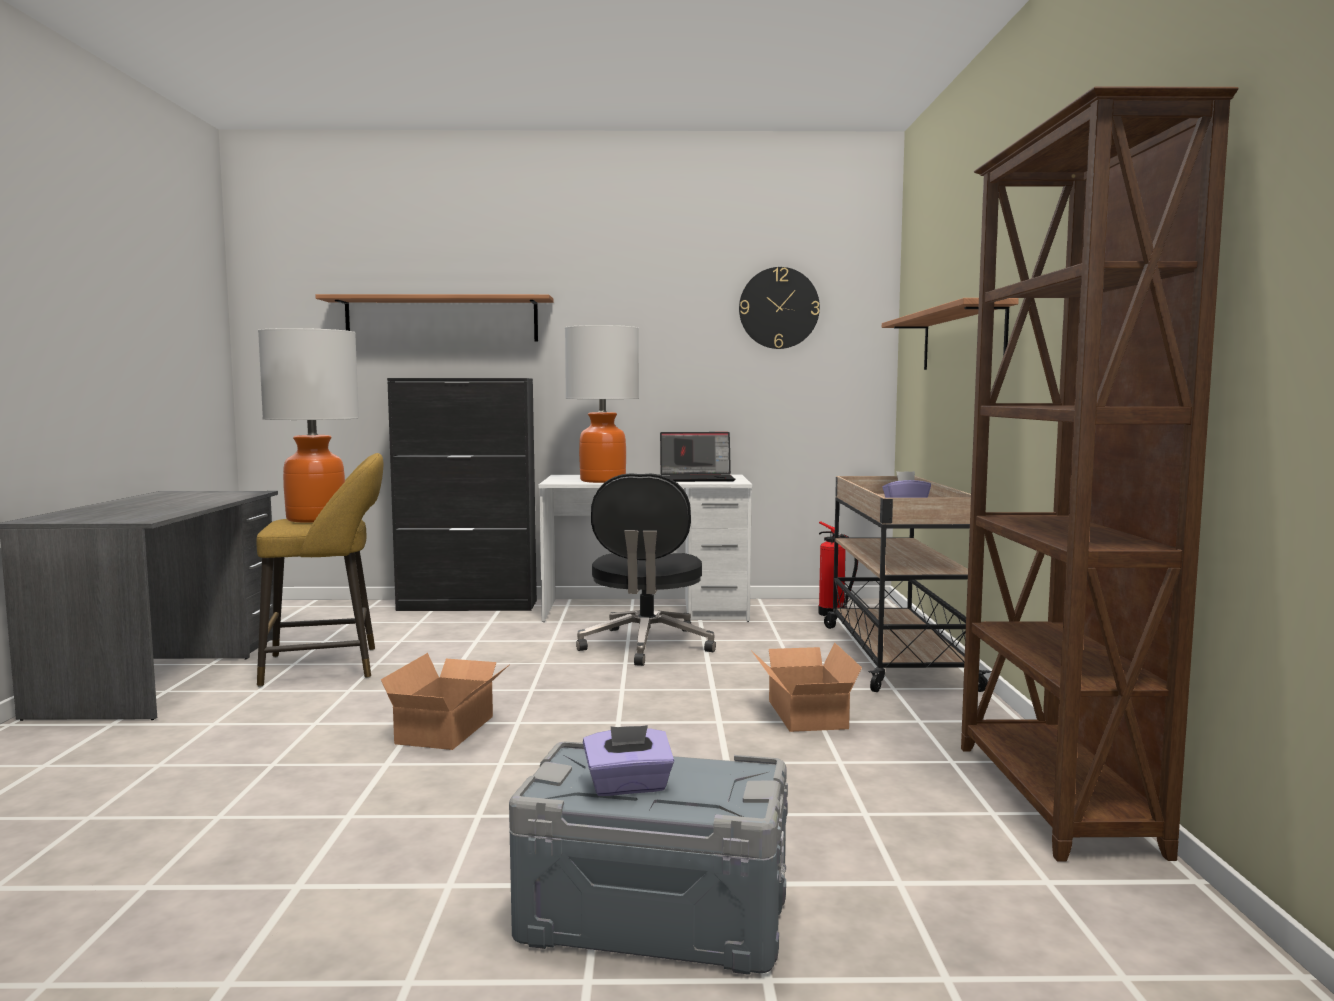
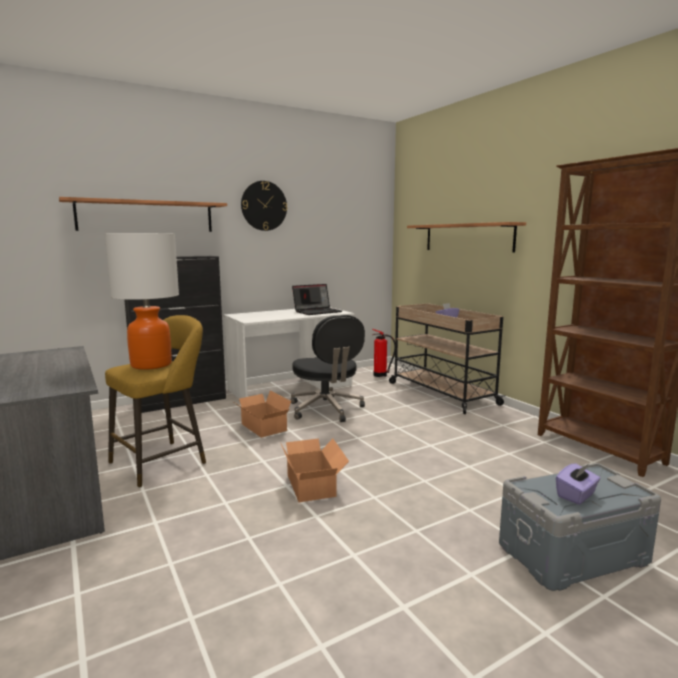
camera: 30 degrees left, 5 degrees up
table lamp [565,325,639,483] -> none
wall clock [739,267,820,349] -> wall clock moved to [241,181,287,231]
cardboard box [751,642,862,732] -> cardboard box moved to [232,391,291,438]

